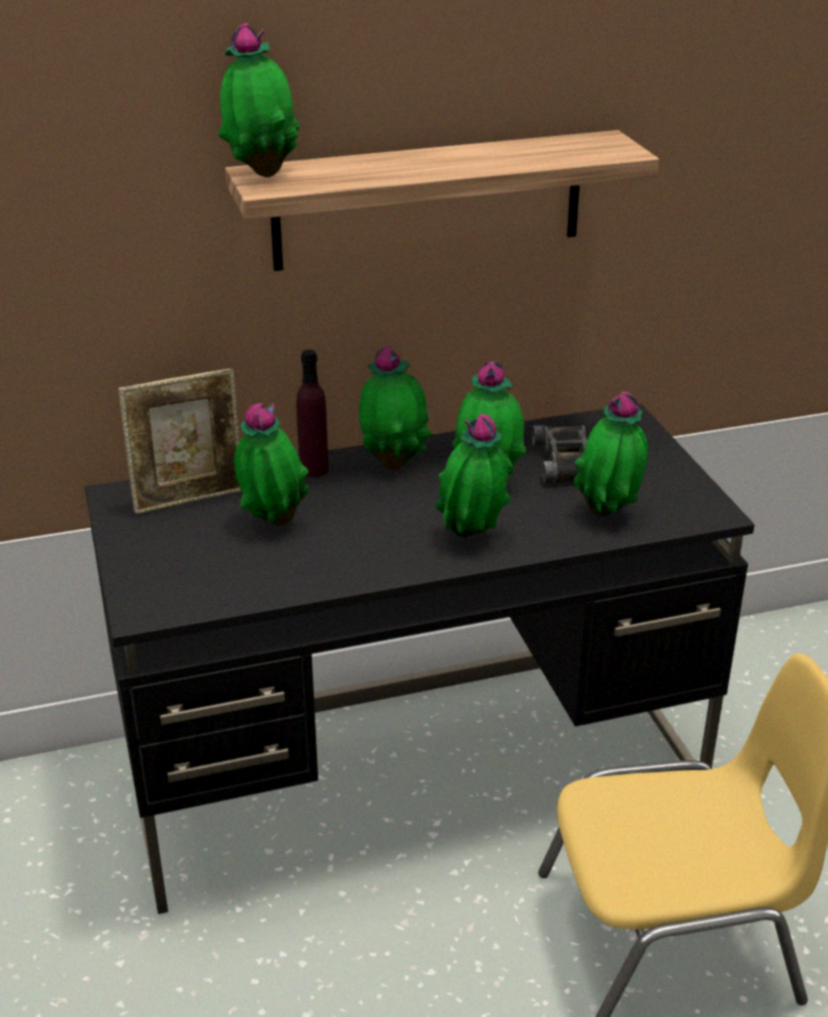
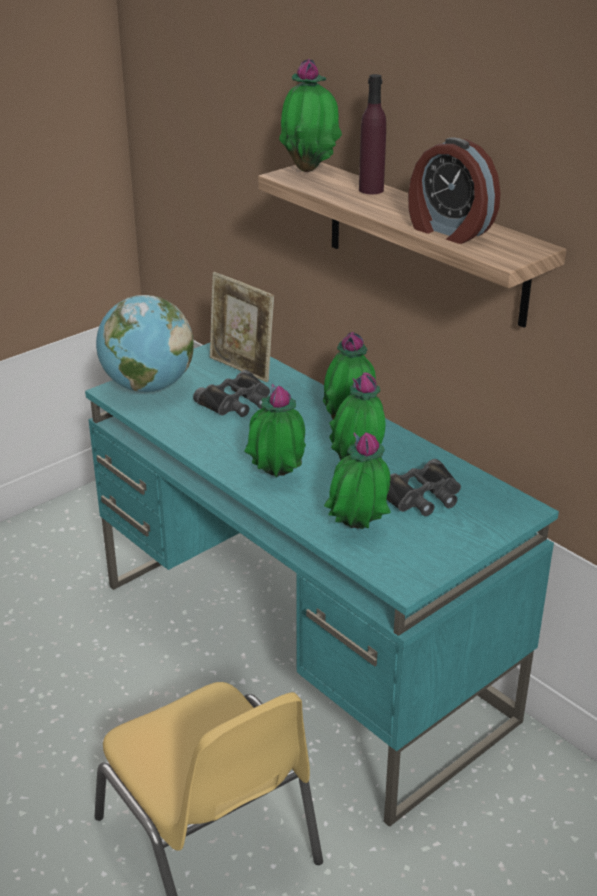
camera: 65 degrees right, 0 degrees up
black desk [85,403,754,914] -> turquoise desk [85,343,559,827]
potted plant [234,403,309,525] -> black binoculars [193,370,270,417]
purple bottle [296,350,329,477] -> purple bottle moved to [359,74,386,194]
none -> globe [96,295,194,392]
none -> alarm clock [408,137,501,244]

